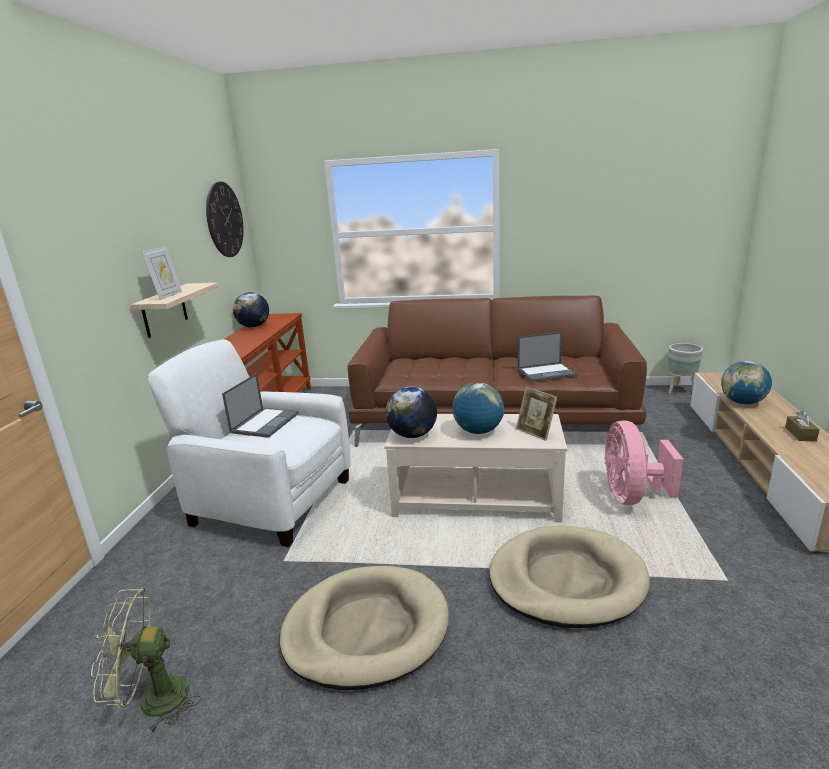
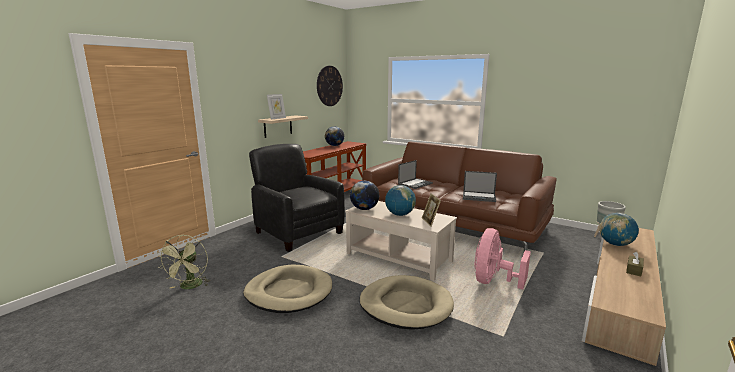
camera: 25 degrees right, 5 degrees down
green fan [91,588,201,734] -> green fan turned 105 degrees counterclockwise [158,235,208,289]
white armchair [147,339,351,547] -> black armchair [249,144,345,252]
laptop [222,373,299,438] -> laptop moved to [398,160,433,189]

